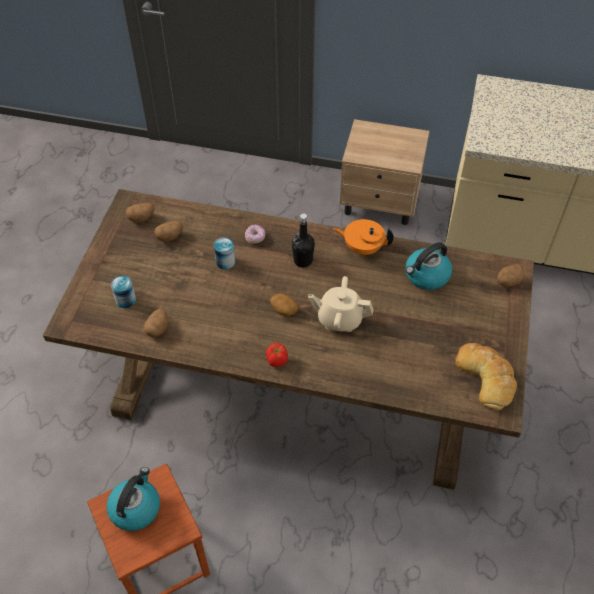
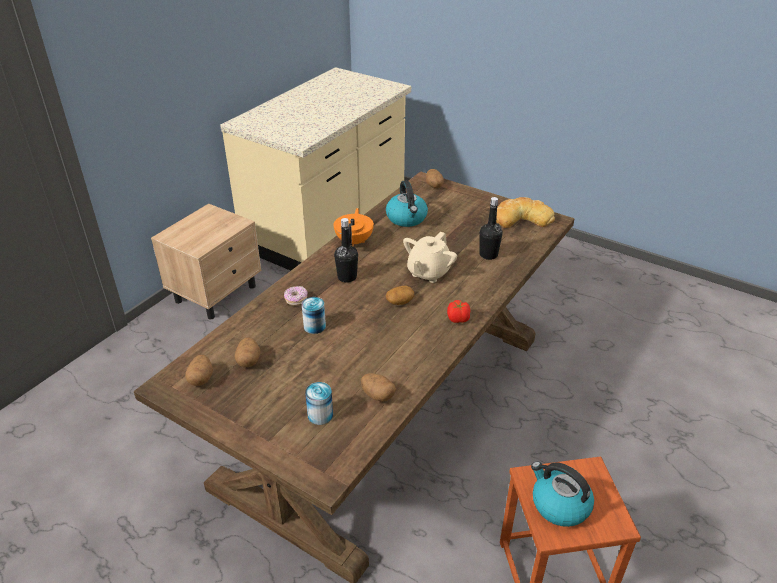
camera: 70 degrees left, 15 degrees down
orange teapot [333,219,394,256] -> orange teapot turned 150 degrees clockwise [334,208,374,247]
none -> black bottle [480,197,503,260]

